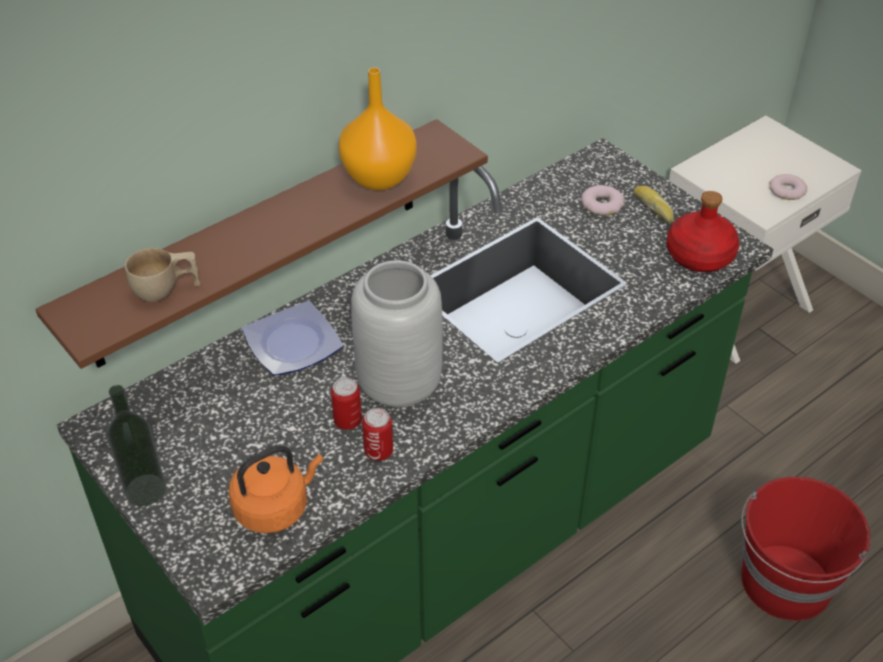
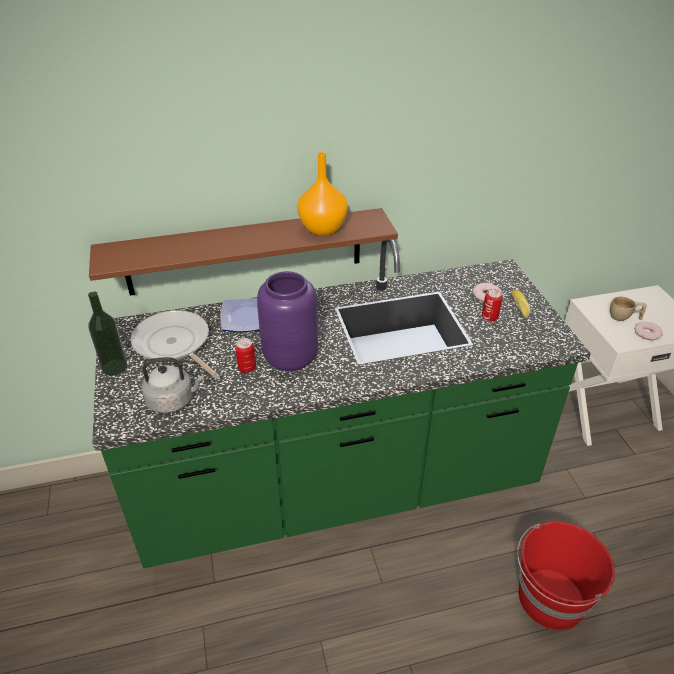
camera: 25 degrees right, 5 degrees down
beige cup [125,248,200,302] -> beige cup moved to [610,297,647,321]
orange kettle [229,445,323,533] -> grey kettle [141,357,204,413]
grey vase [351,260,442,407] -> purple vase [257,271,318,372]
can [362,408,393,461] -> can moved to [482,289,503,322]
red bottle [666,191,739,272] -> none
none -> frying pan [131,310,220,379]

